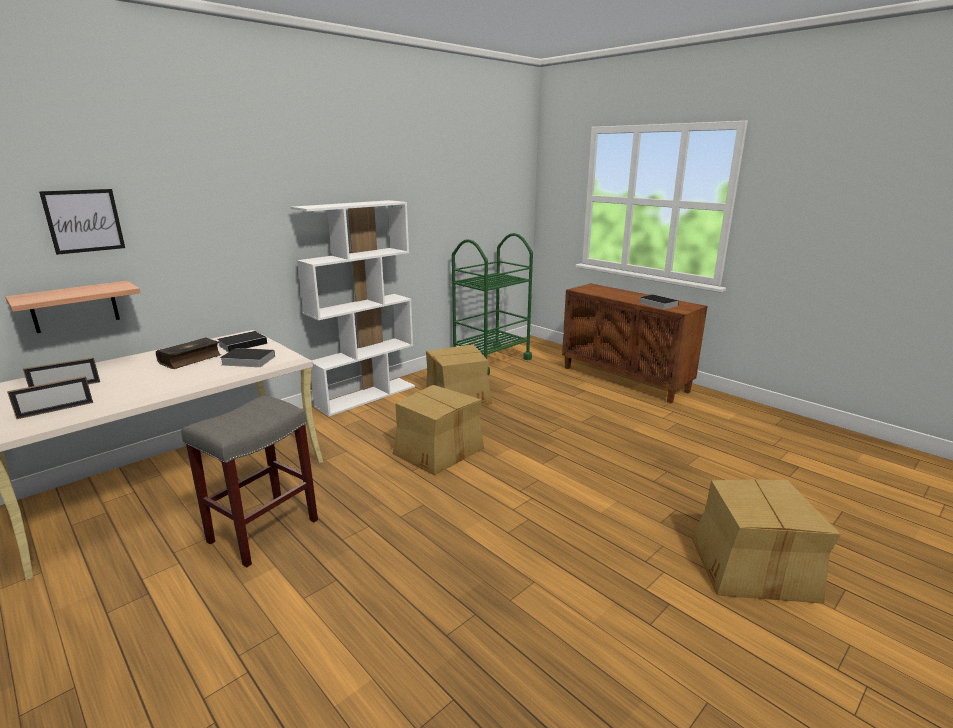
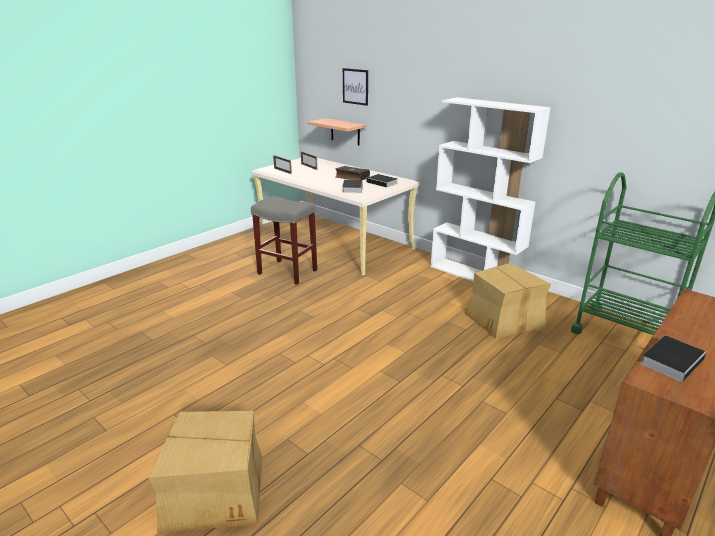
camera: 85 degrees right, 5 degrees up
cardboard box [393,385,484,475] -> none

